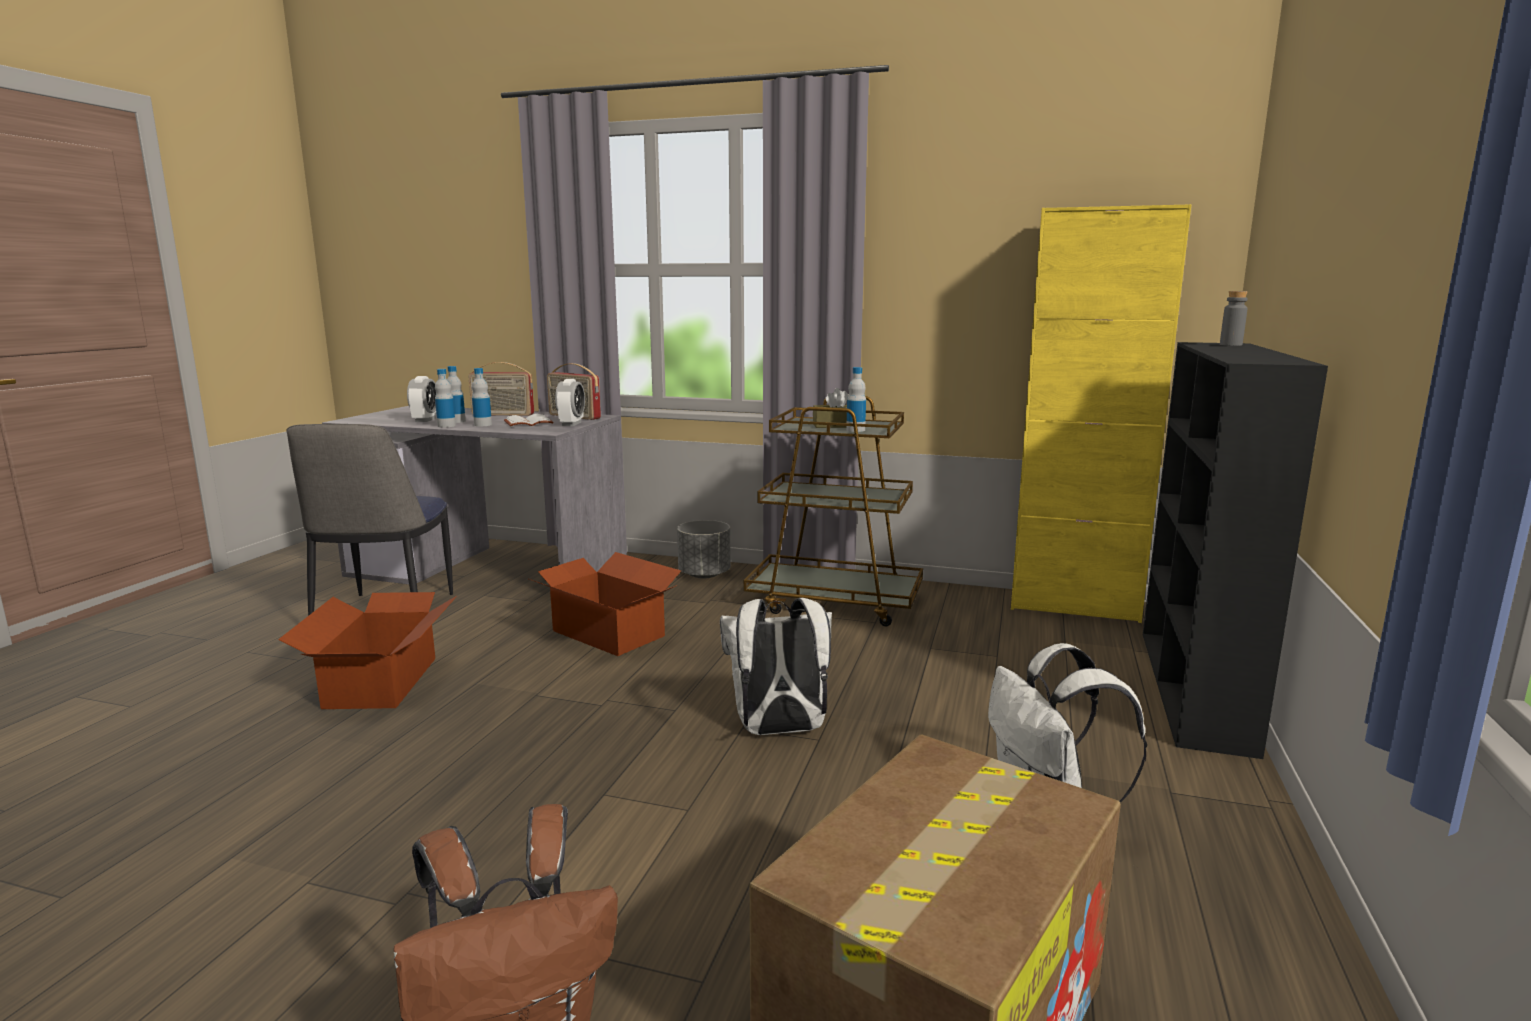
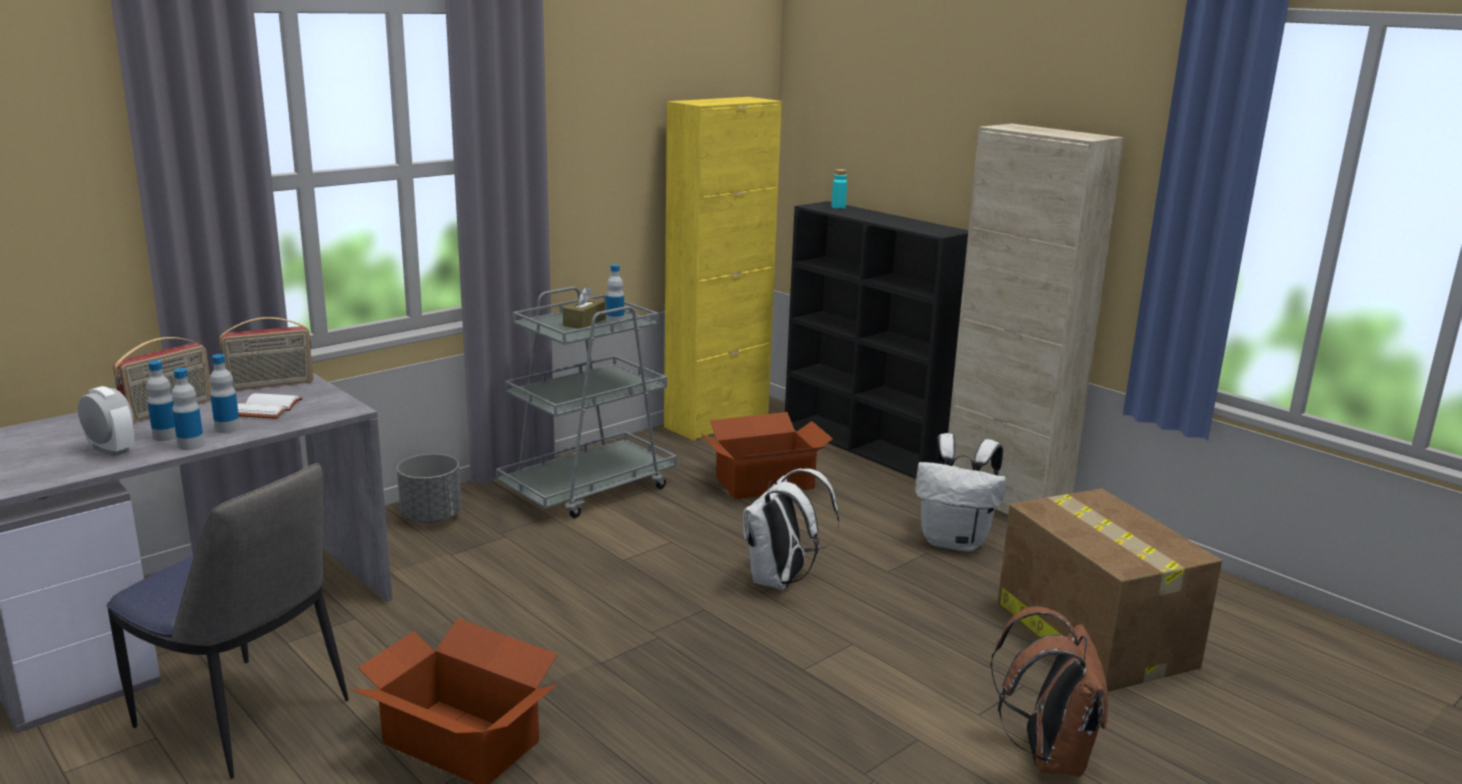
camera: 60 degrees left, 5 degrees up
cardboard box [529,552,681,656] -> cardboard box moved to [702,412,833,499]
alarm clock [555,379,585,426] -> none
brown cart [744,396,923,626] -> grey cart [496,287,677,518]
grey bottle [1220,291,1248,346] -> turquoise bottle [831,169,847,209]
none -> beige cabinet [948,124,1124,514]

